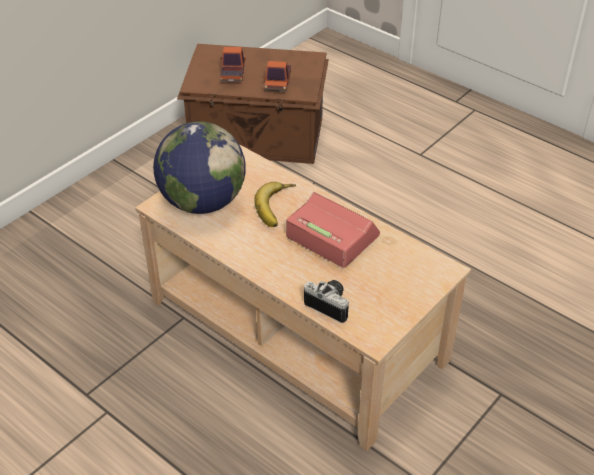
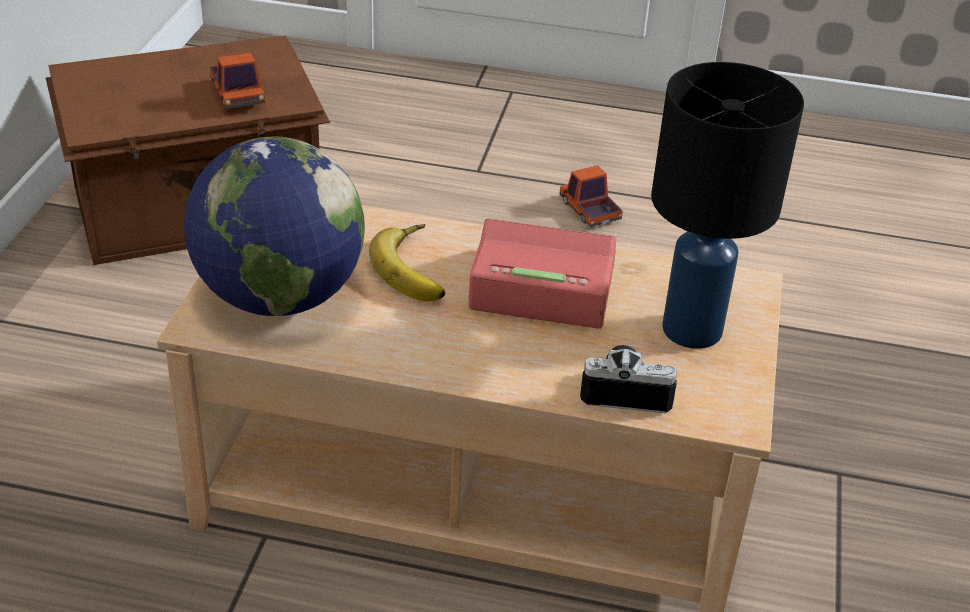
camera: 30 degrees left, 5 degrees down
toy truck [220,47,246,81] -> toy truck moved to [559,165,623,227]
none -> black table lamp [651,62,804,349]

